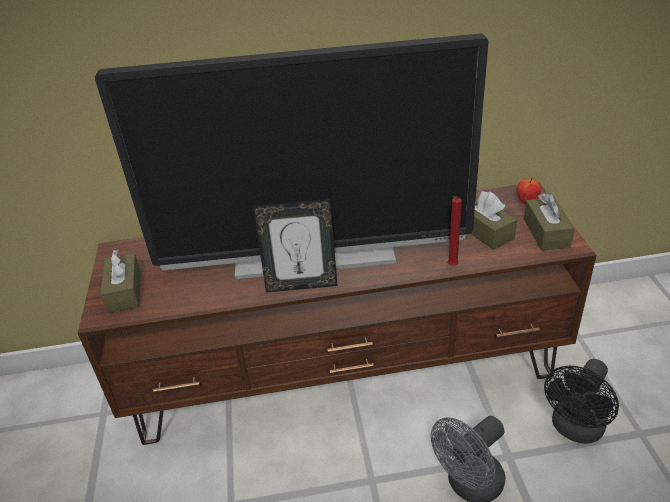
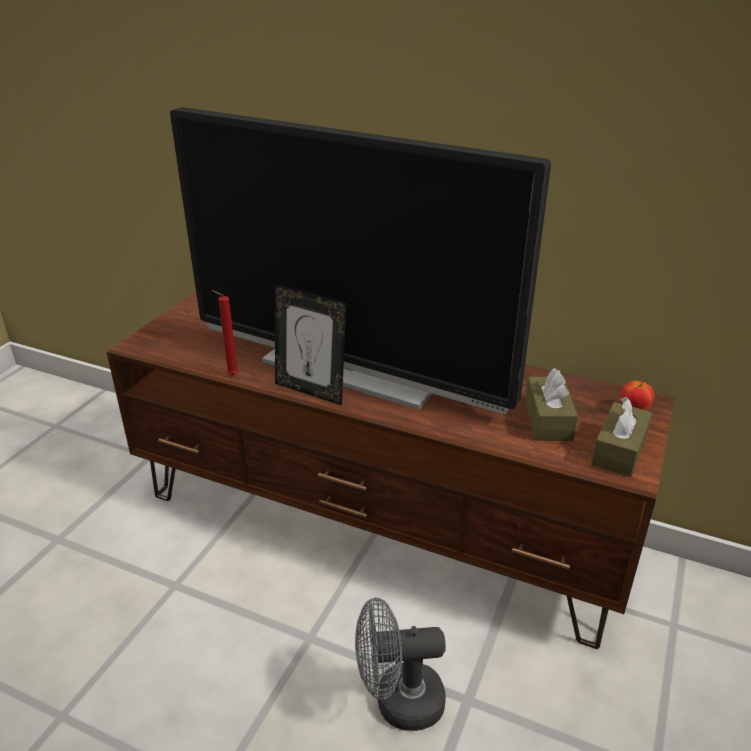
camera: 30 degrees right, 5 degrees down
brown tissue box [100,250,141,313] -> none
red candle [448,196,462,266] -> red candle moved to [212,290,239,375]
black fan [544,359,619,444] -> none

